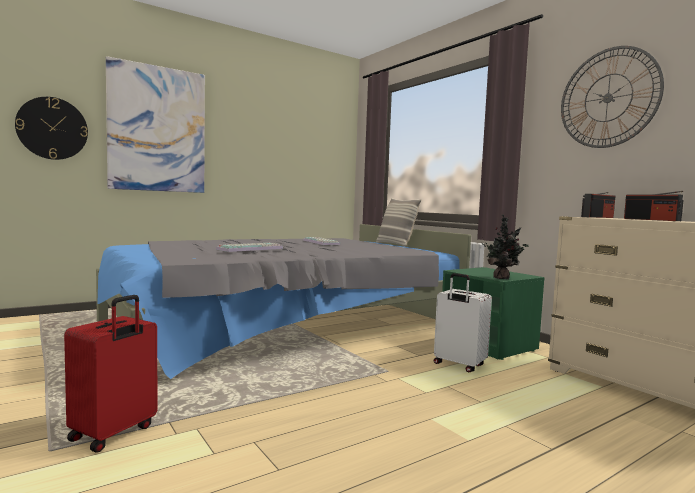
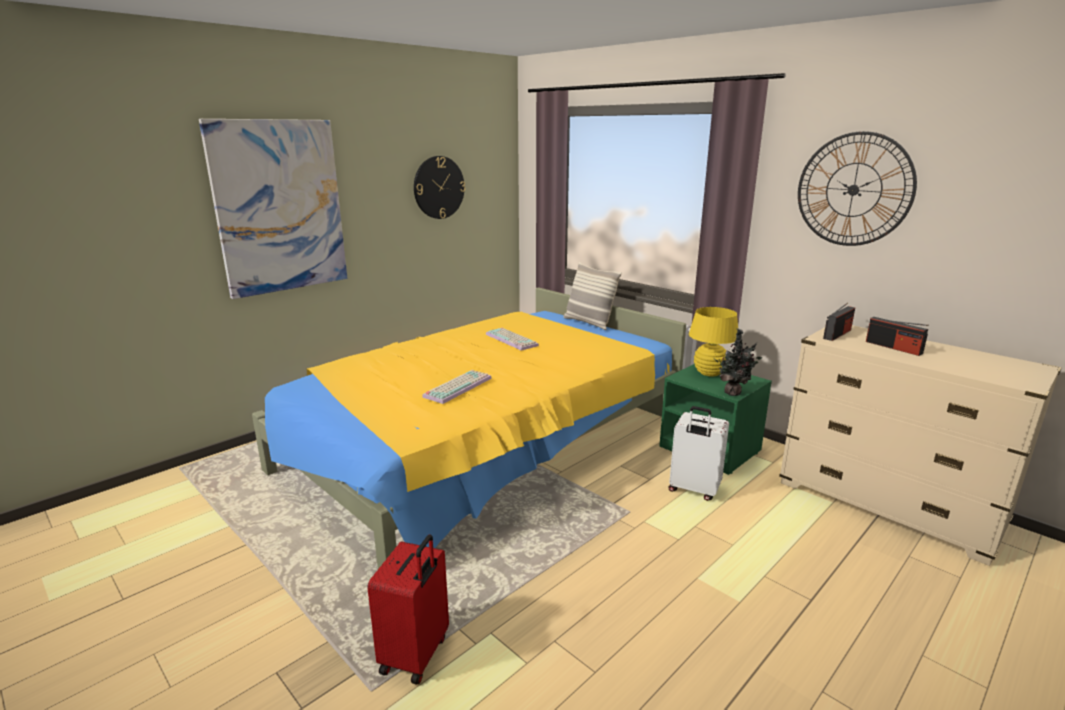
camera: 10 degrees left, 15 degrees up
wall clock [15,97,88,160] -> wall clock moved to [414,156,466,219]
grey bed [96,224,471,379] -> yellow bed [252,288,686,569]
none -> yellow table lamp [689,307,738,377]

